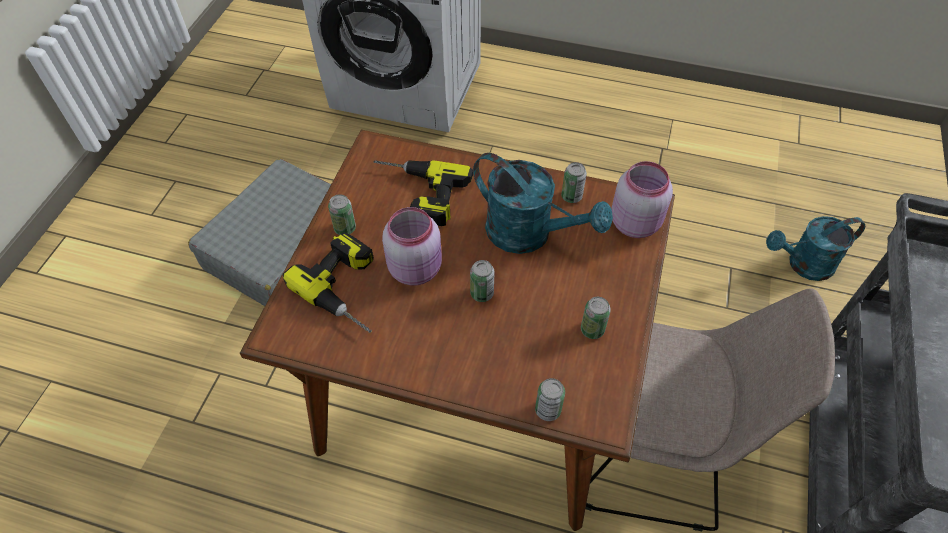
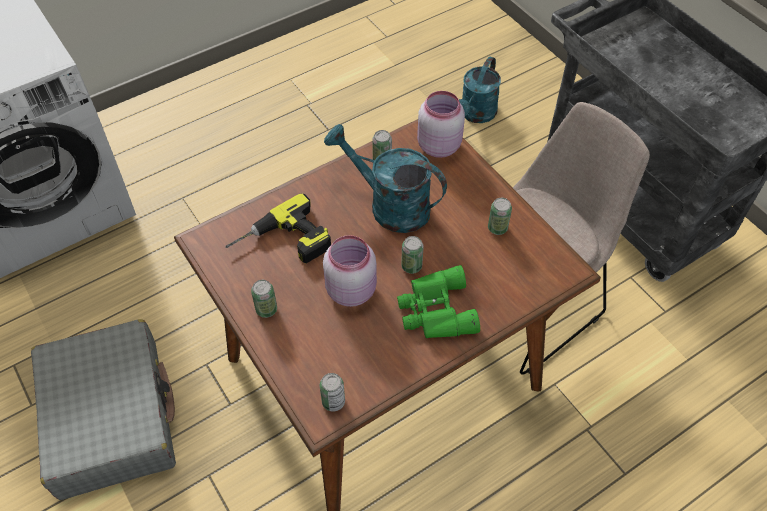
camera: 50 degrees left, 0 degrees up
power drill [283,232,374,333] -> none
turquoise watering can [473,153,613,254] -> turquoise watering can turned 135 degrees counterclockwise [324,124,447,233]
can [535,378,565,421] -> can moved to [320,373,345,412]
none -> green binoculars [397,265,480,338]

